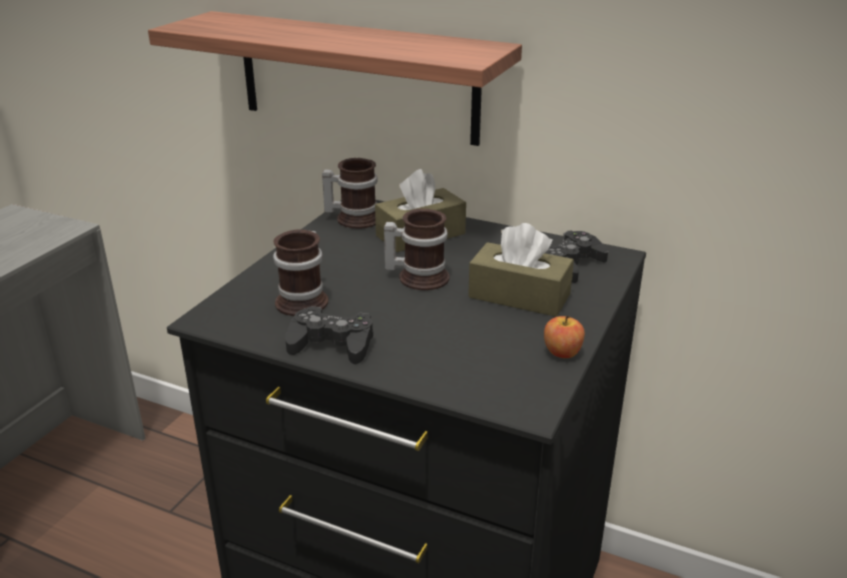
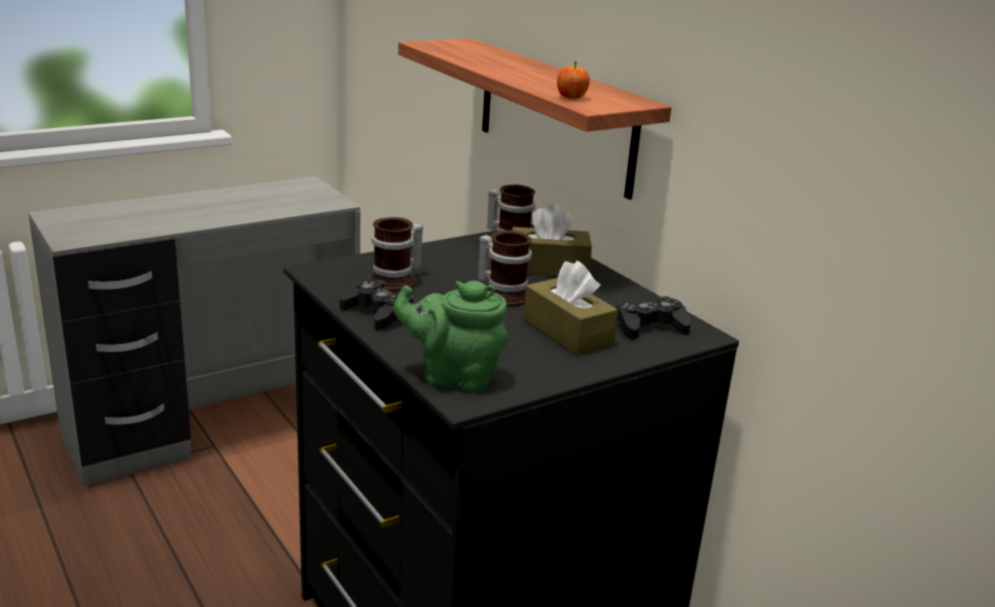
camera: 30 degrees right, 5 degrees down
apple [544,316,585,358] -> apple moved to [557,61,590,100]
none -> green teapot [393,281,508,392]

